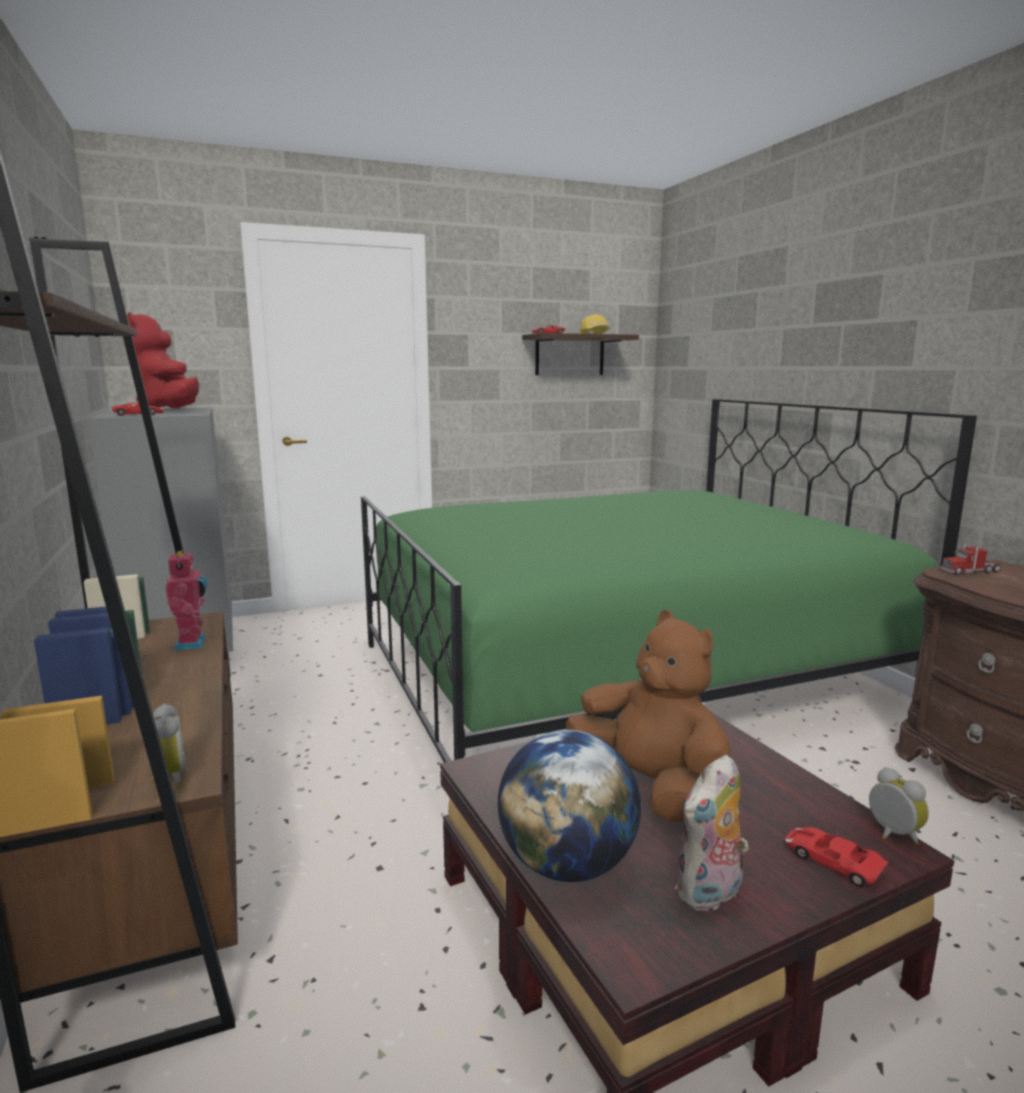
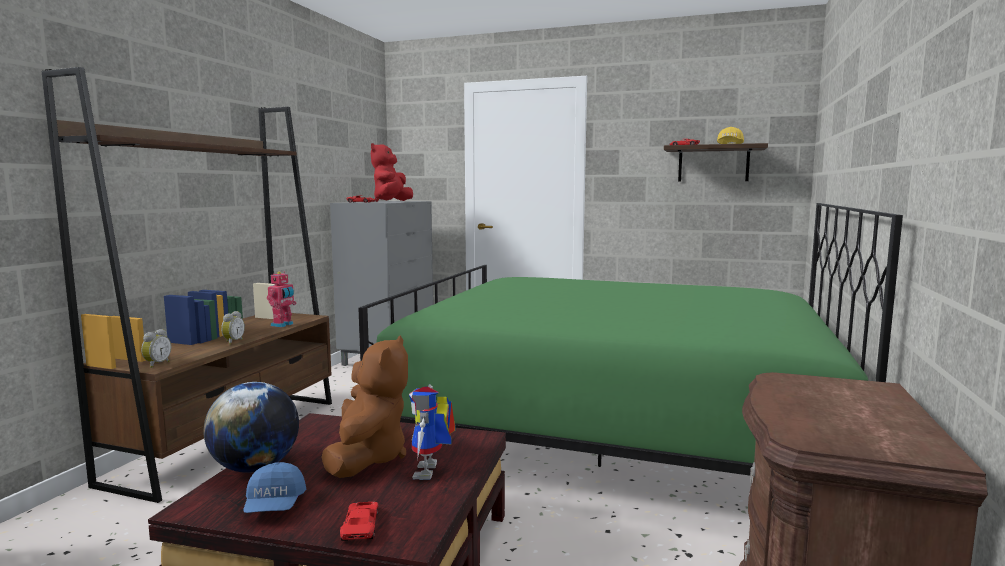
camera: 40 degrees right, 5 degrees down
plush toy [675,755,749,911] -> blue cap [244,462,306,513]
alarm clock [869,767,929,844] -> alarm clock moved to [221,311,245,345]
toy truck [941,543,1001,575] -> none
none -> toy robot [409,384,456,480]

